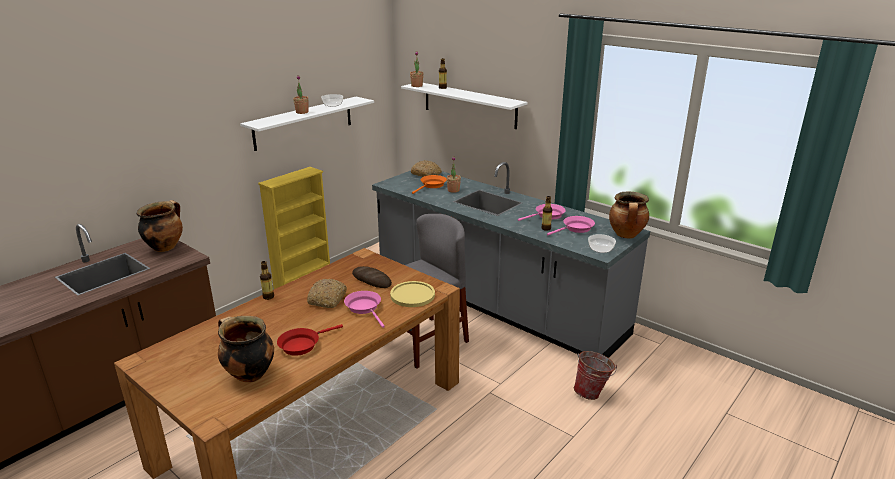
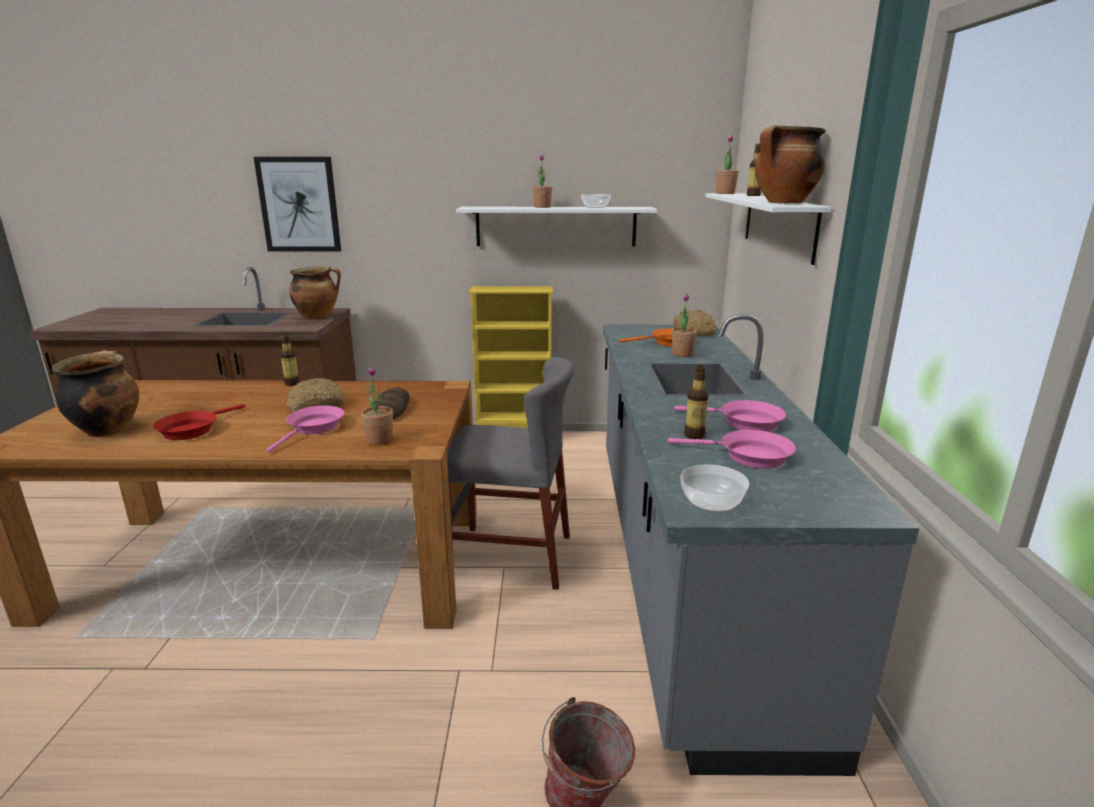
camera: 50 degrees right, 5 degrees down
red frying pan [277,324,343,356] -> red frying pan turned 75 degrees counterclockwise [153,404,245,440]
yellow plate [390,281,435,307] -> potted plant [361,366,393,445]
cooking pot [609,192,649,238] -> cooking pot moved to [755,125,826,204]
none -> picture [254,157,341,252]

